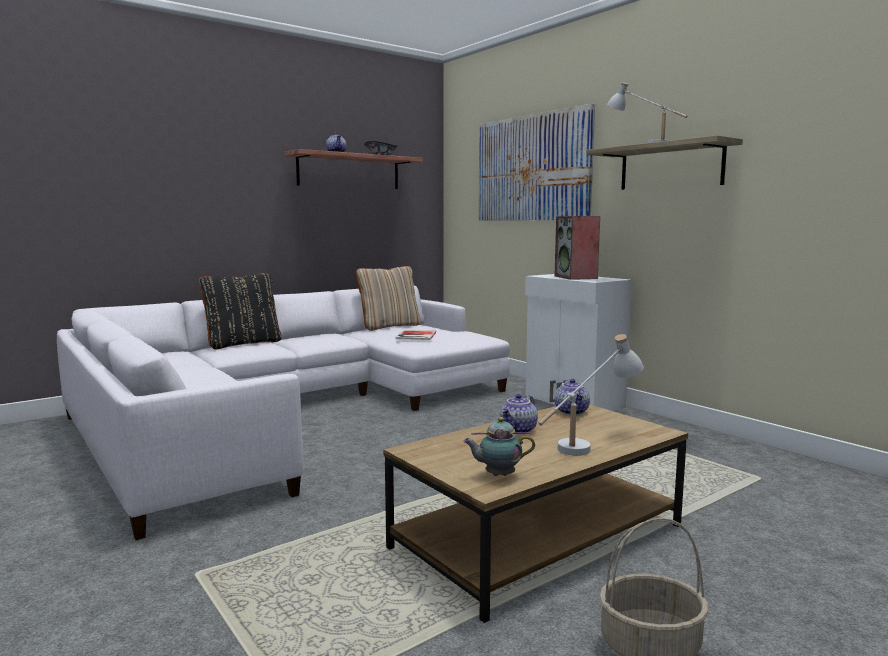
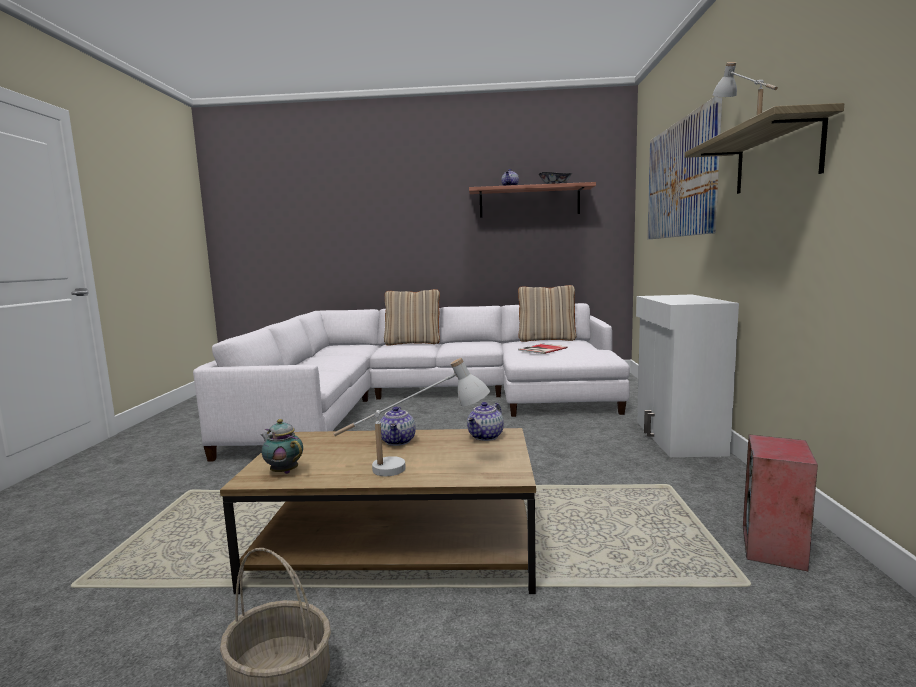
camera: 40 degrees right, 0 degrees up
black pillow [199,273,282,350] -> beige pillow [384,289,440,346]
teapot [500,394,538,432] -> teapot turned 75 degrees counterclockwise [380,406,416,446]
speaker [554,216,600,280] -> speaker moved to [743,434,818,571]

